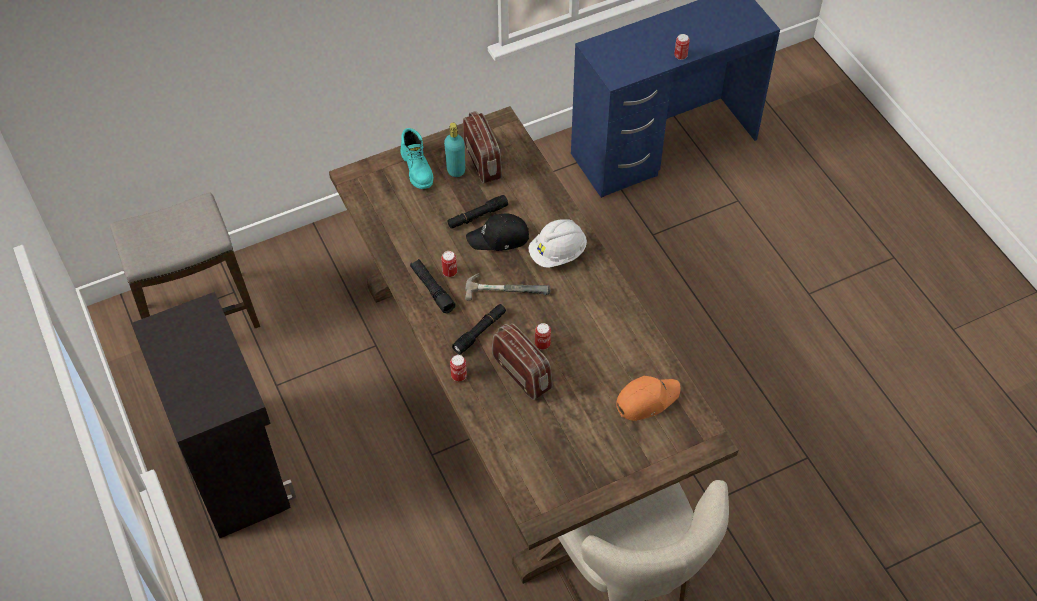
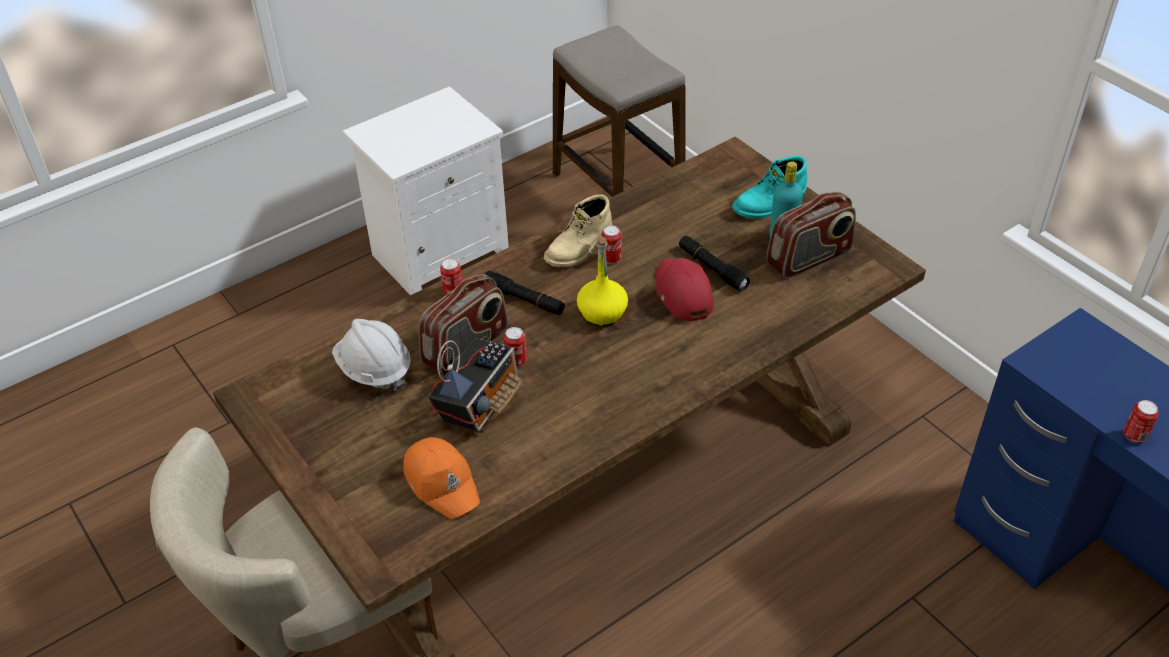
camera: 80 degrees right, 10 degrees down
black cabinet [131,292,296,538] -> white nightstand [342,86,509,295]
black flashlight [410,259,456,314] -> beige boot [544,194,612,267]
hammer [465,273,551,301] -> yellow bottle [577,237,628,326]
black cap [466,214,529,251] -> red cap [656,258,713,322]
white hard hat [528,219,587,268] -> white hard hat moved to [332,319,411,391]
none -> radio [428,338,522,433]

